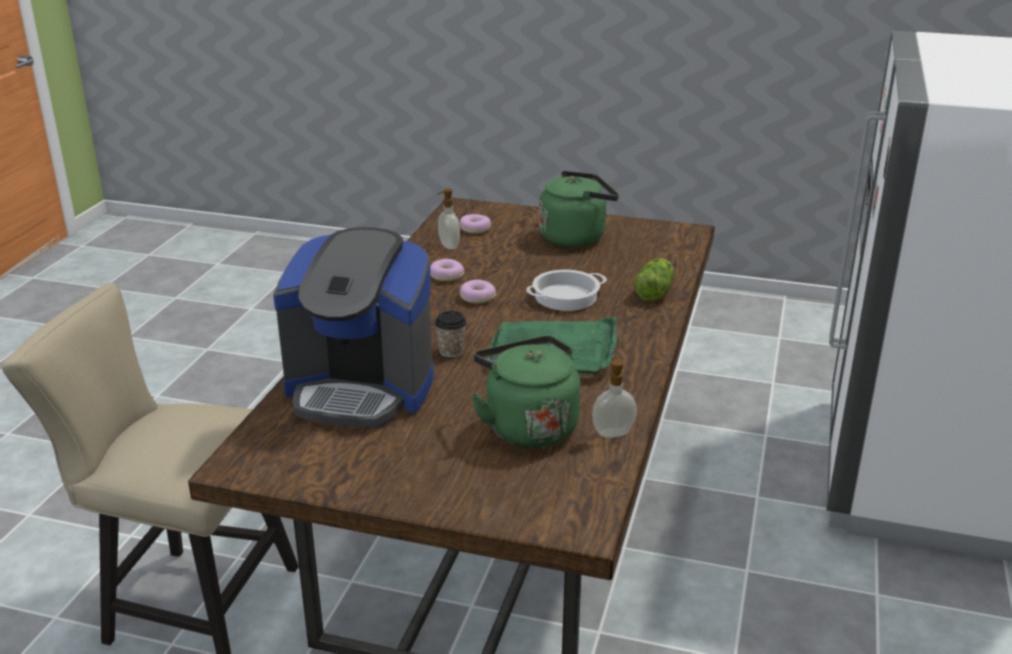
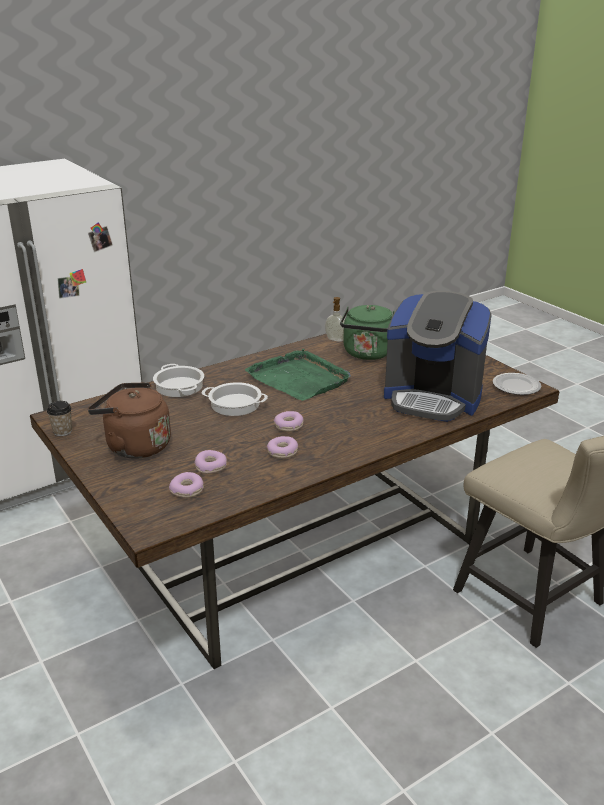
camera: 140 degrees left, 0 degrees up
coffee machine [273,227,434,428] -> coffee machine turned 150 degrees clockwise [384,291,492,422]
cup [435,311,467,357] -> cup moved to [47,401,72,436]
soap dispenser [437,188,460,250] -> none
green kettle [539,171,619,247] -> brown kettle [88,382,171,459]
lettuce [634,258,674,302] -> cooking pot [153,364,204,397]
none -> donut [194,450,227,474]
none -> plate [493,373,541,395]

